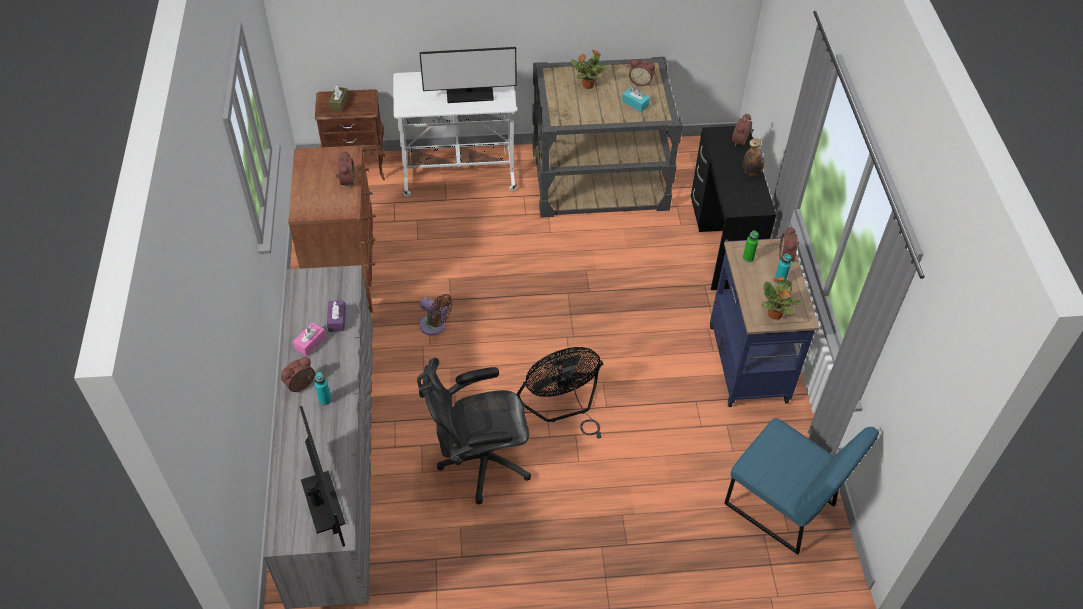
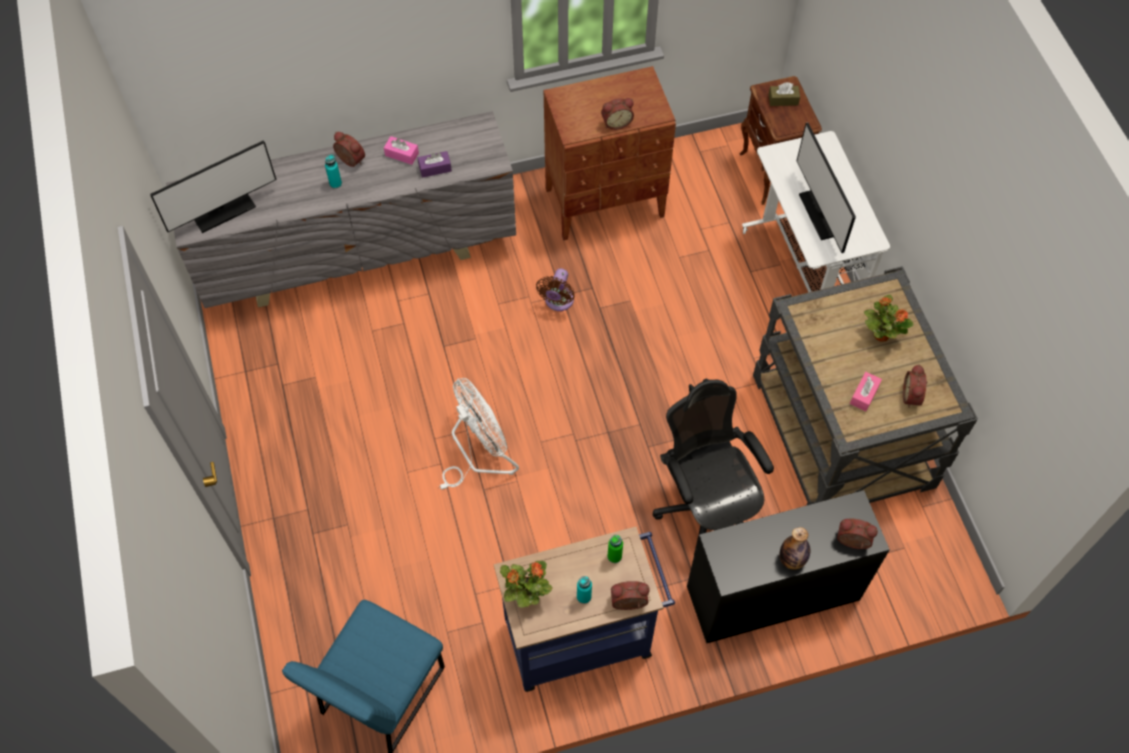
camera: 80 degrees right, 10 degrees up
office chair [417,358,531,505] -> office chair moved to [653,379,774,554]
black fan [517,347,603,438] -> white fan [440,378,519,490]
turquoise tissue box [622,87,650,112] -> pink tissue box [850,372,882,411]

